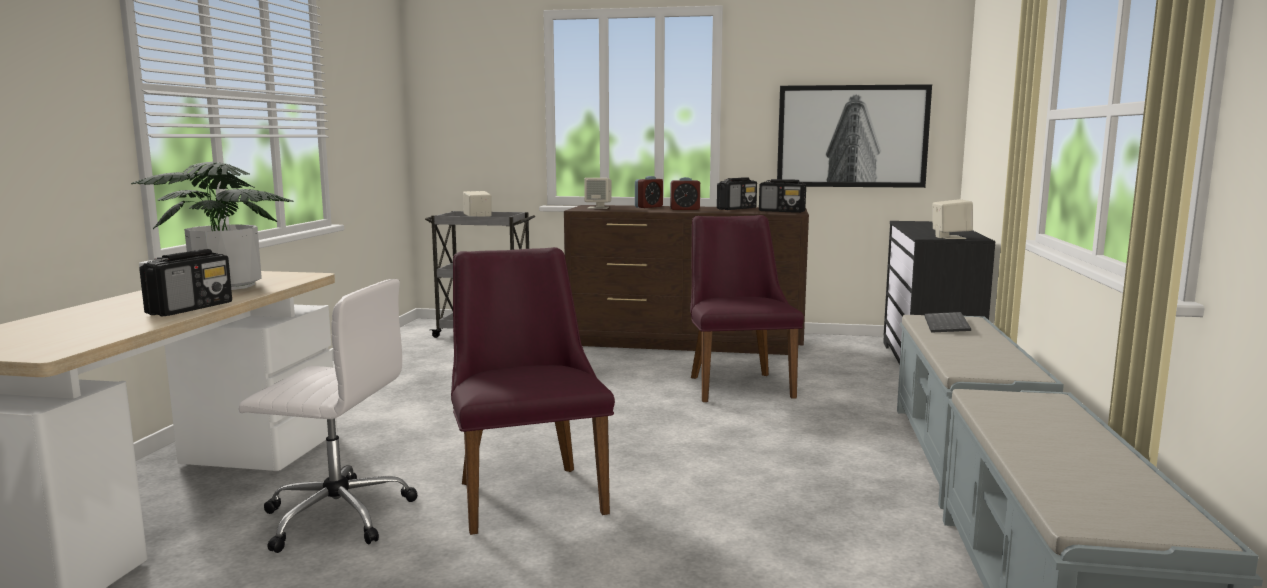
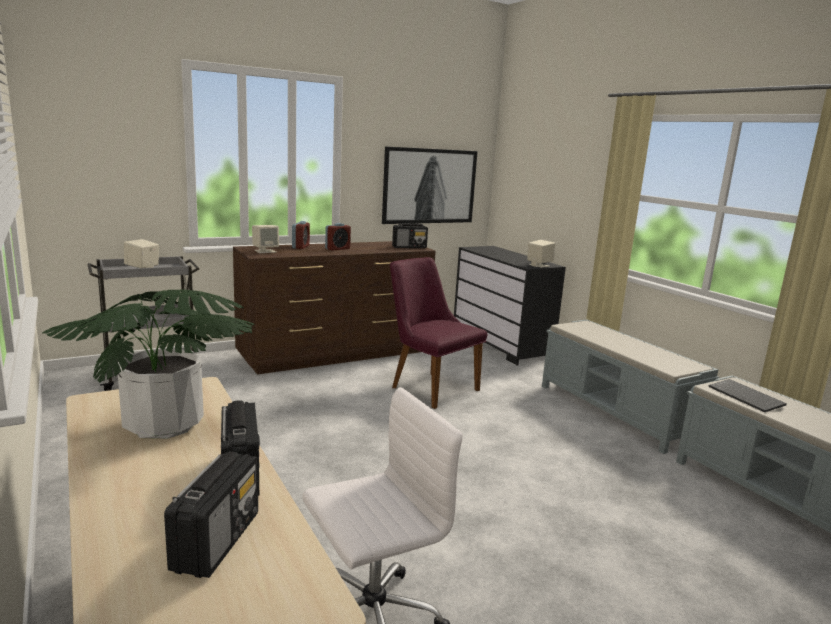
camera: 40 degrees left, 5 degrees up
purple chair [451,247,615,535] -> none
radio [717,177,757,210] -> radio moved to [164,451,258,578]
keyboard [924,312,971,333] -> keyboard moved to [708,379,787,412]

